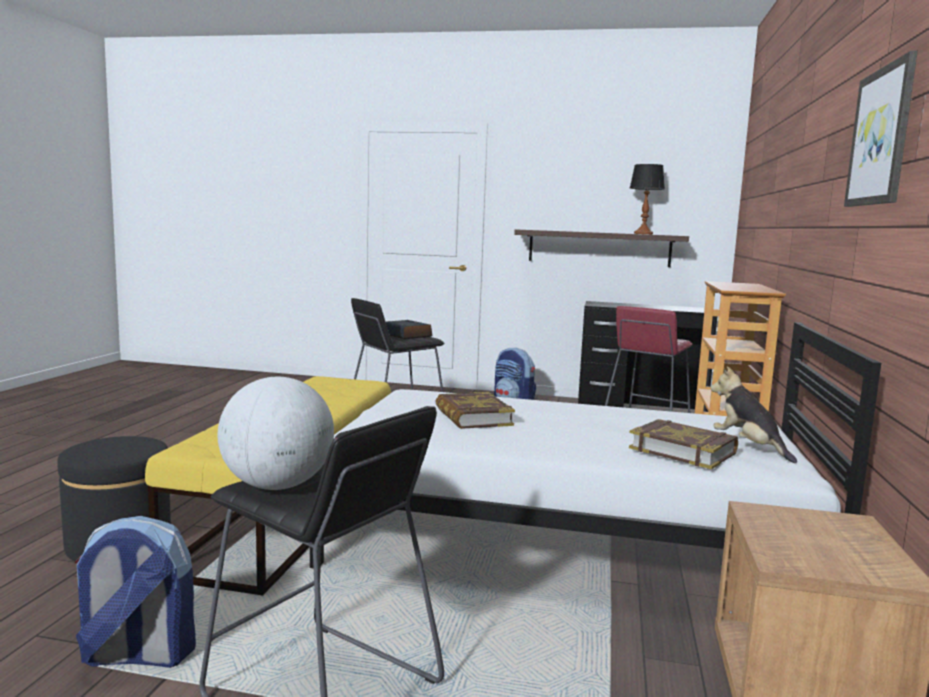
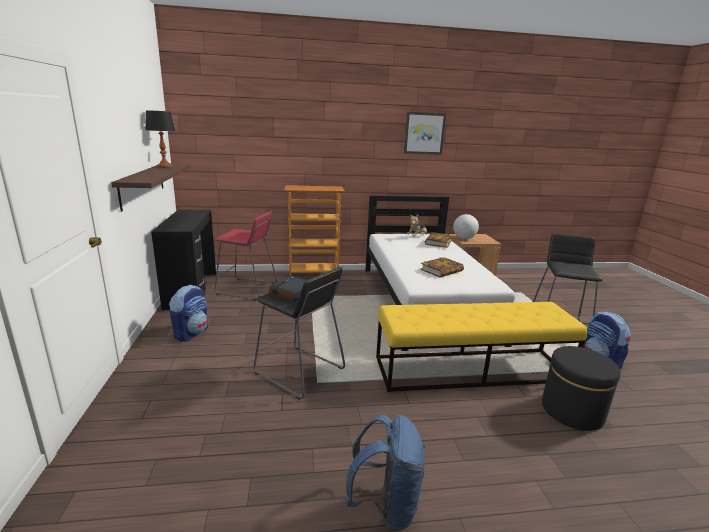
camera: 110 degrees left, 10 degrees up
globe [218,377,334,490] -> globe moved to [453,214,479,239]
none -> blue backpack [345,415,425,532]

